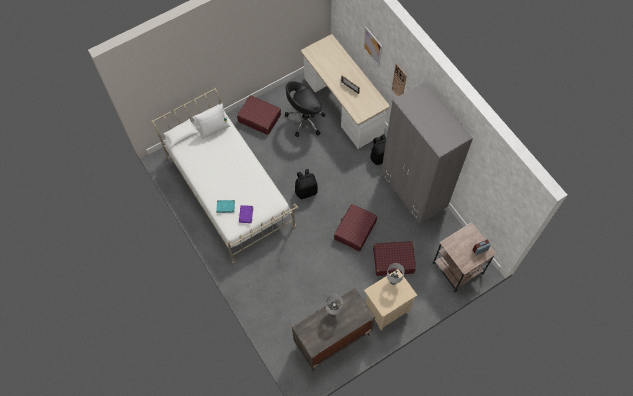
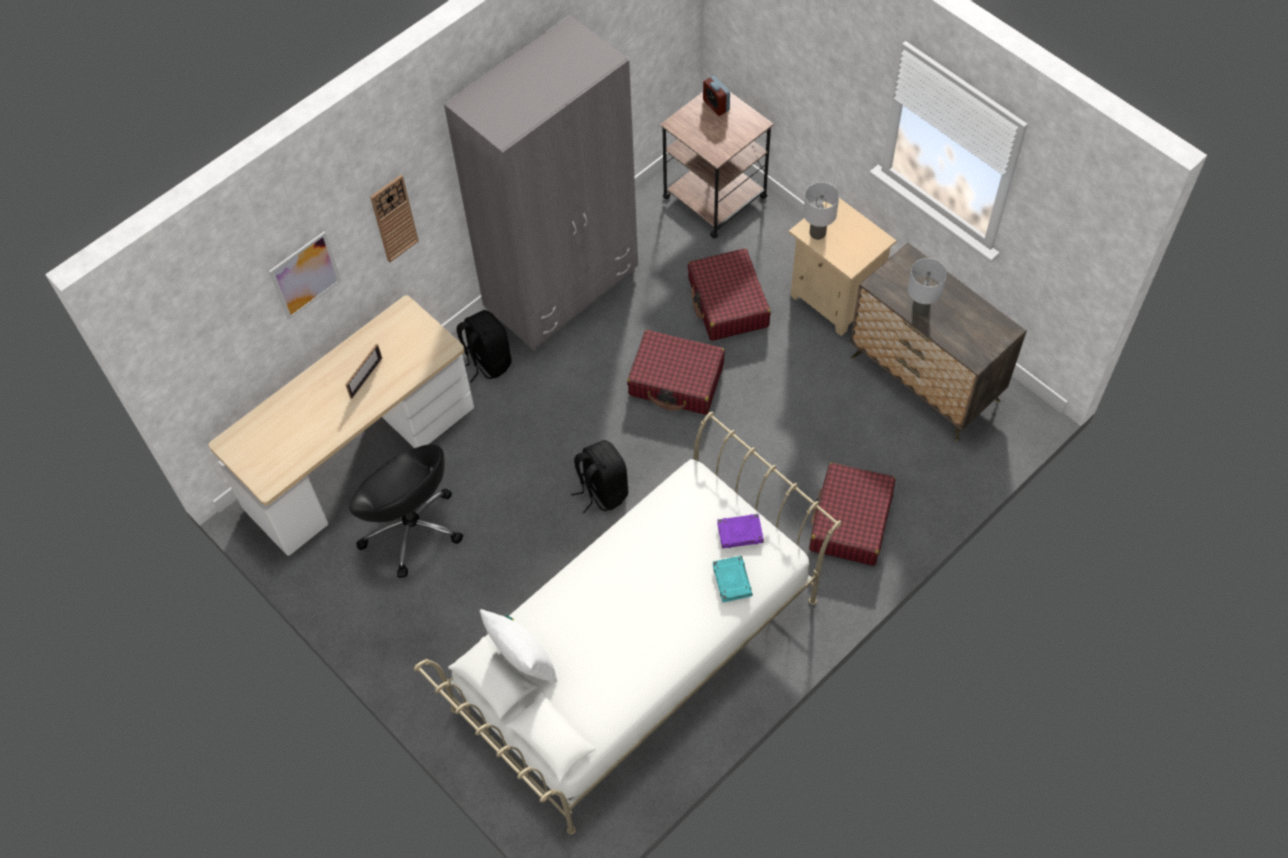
camera: 100 degrees left, 5 degrees down
red suitcase [237,95,281,135] -> red suitcase moved to [809,463,896,566]

